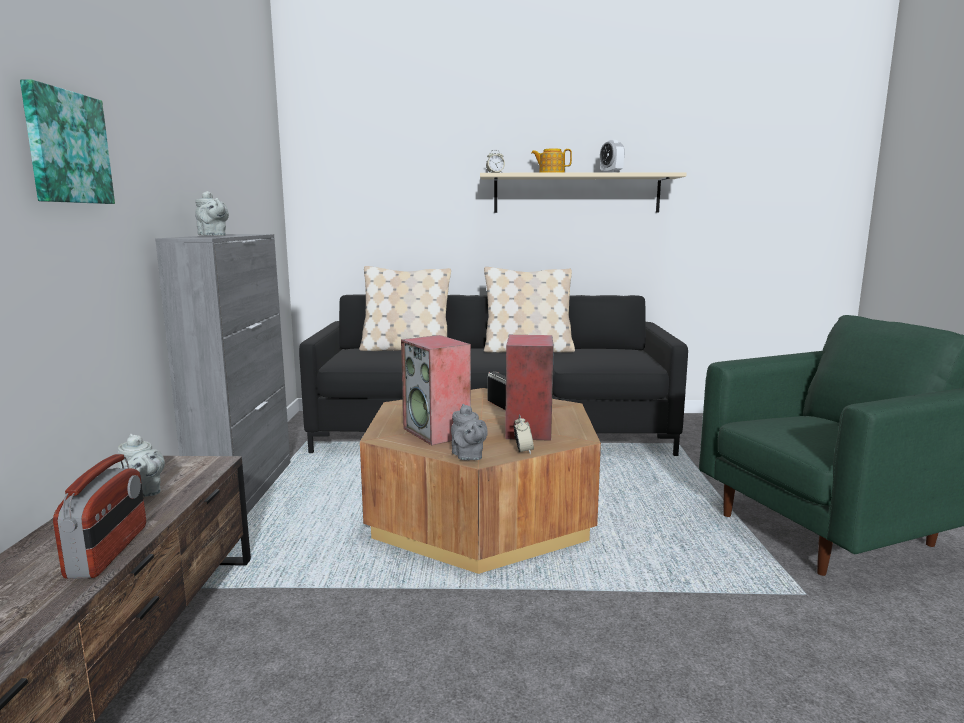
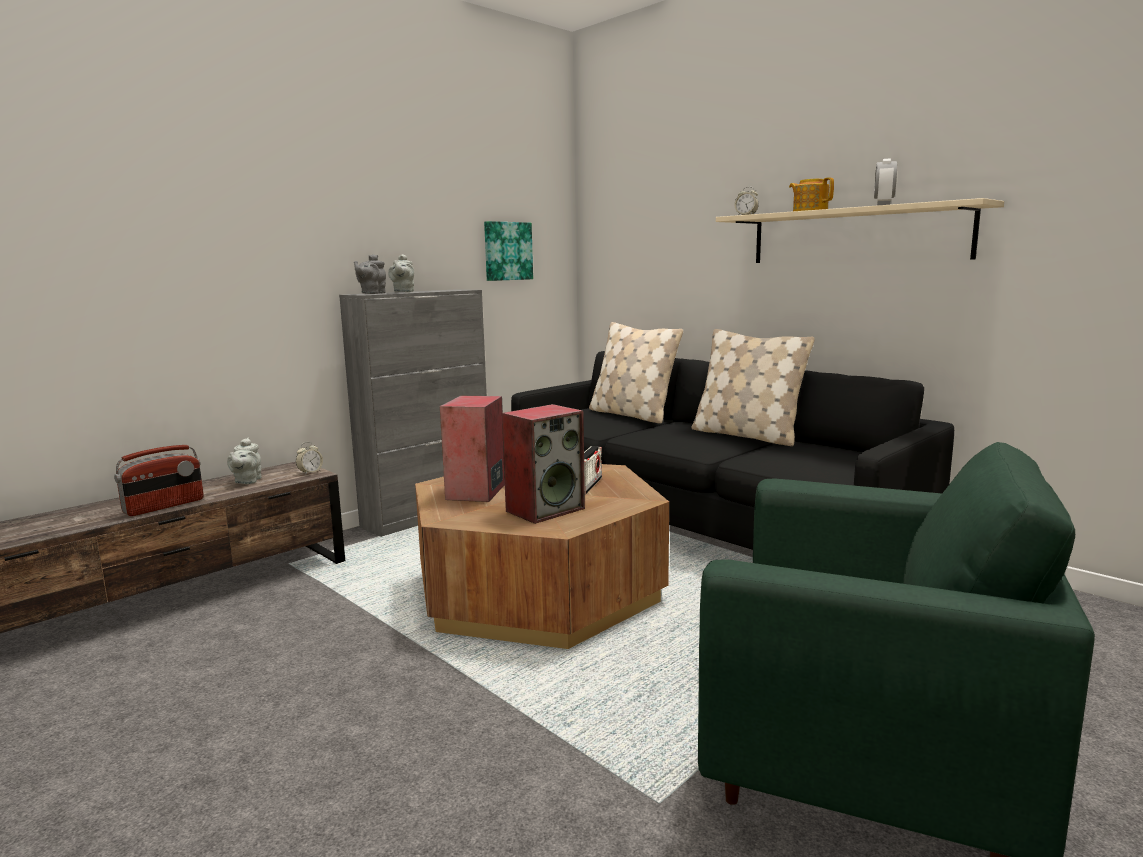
camera: 45 degrees right, 0 degrees up
picture [20,79,115,204] -> picture moved to [484,221,533,281]
grey teapot [451,404,488,460] -> grey teapot moved to [354,254,386,294]
alarm clock [514,415,534,454] -> alarm clock moved to [296,442,323,475]

